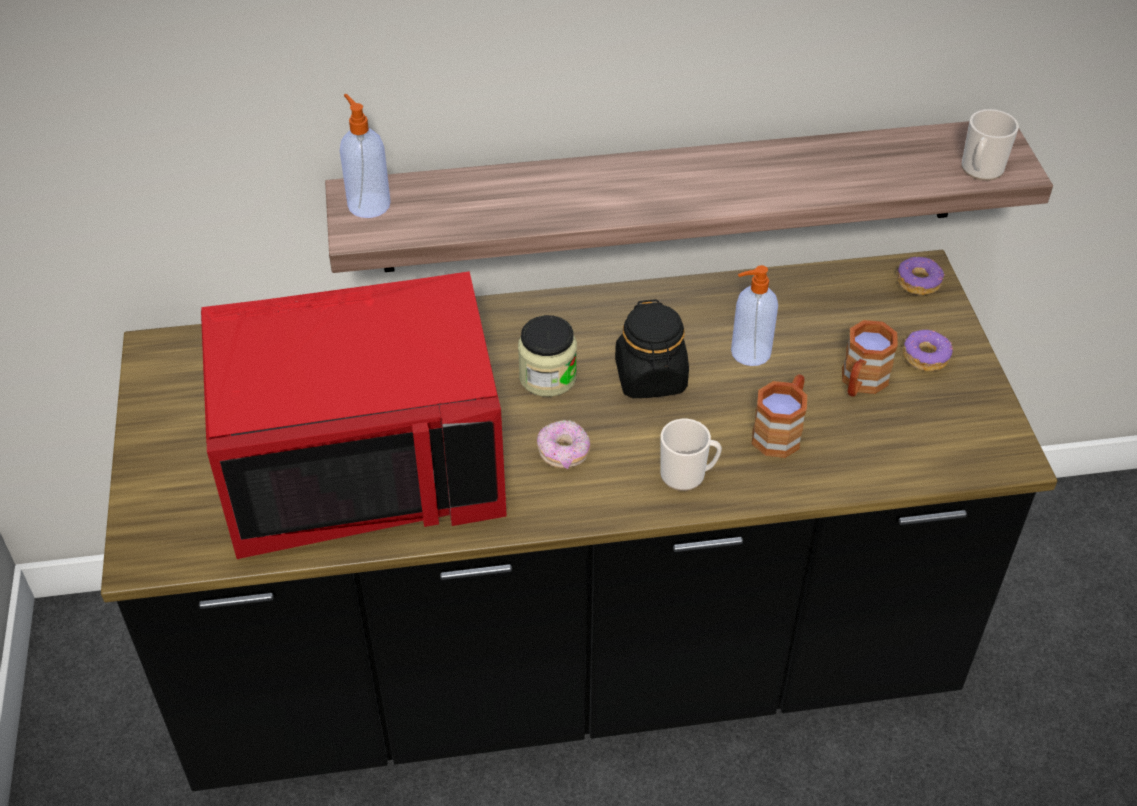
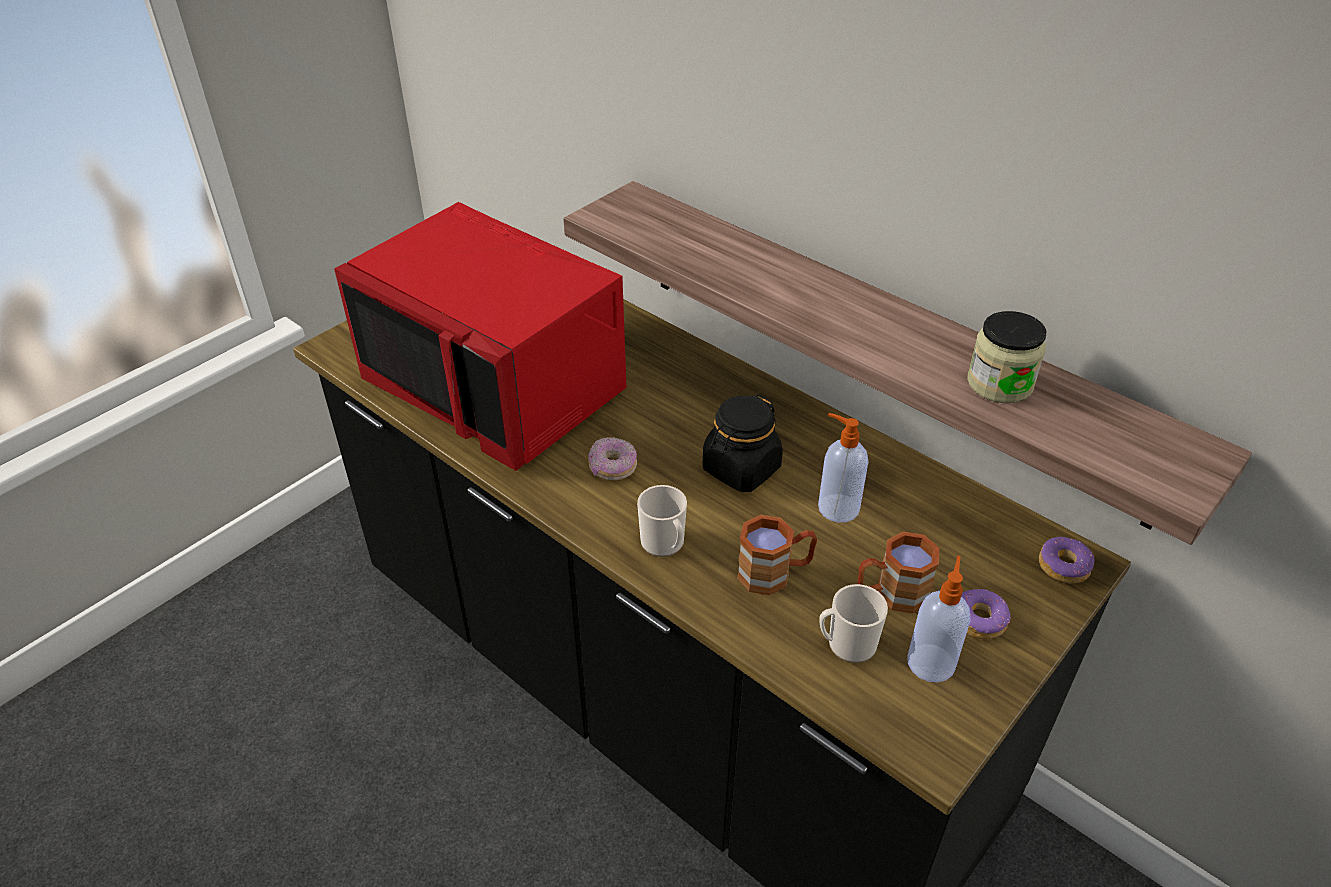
camera: 50 degrees right, 5 degrees down
soap dispenser [340,94,391,218] -> soap dispenser moved to [907,555,970,683]
jar [518,315,577,397] -> jar moved to [967,311,1046,403]
mug [962,109,1019,181] -> mug moved to [819,584,888,663]

